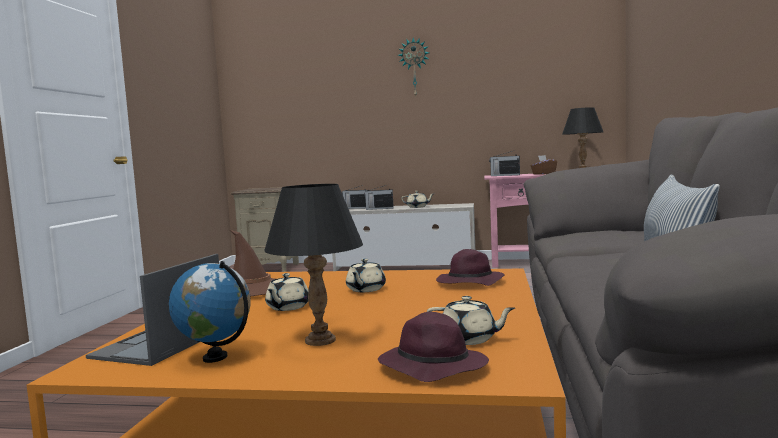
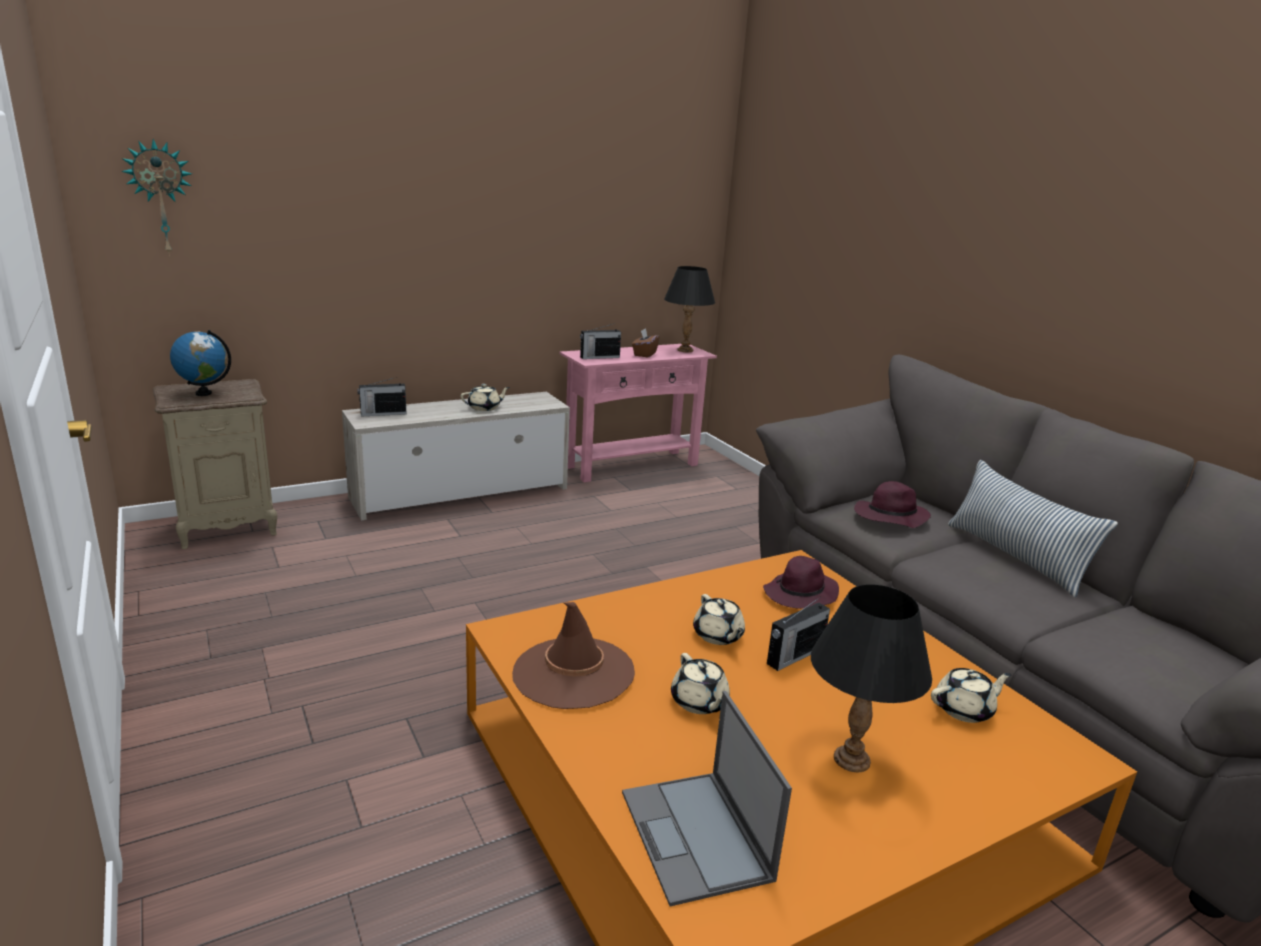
camera: 40 degrees left, 15 degrees up
globe [169,261,251,363] -> globe moved to [170,330,231,396]
radio [364,184,394,210] -> radio moved to [767,597,830,671]
purple hat [378,312,489,382] -> purple hat moved to [854,481,931,528]
wall clock [398,38,429,98] -> wall clock moved to [121,139,192,256]

